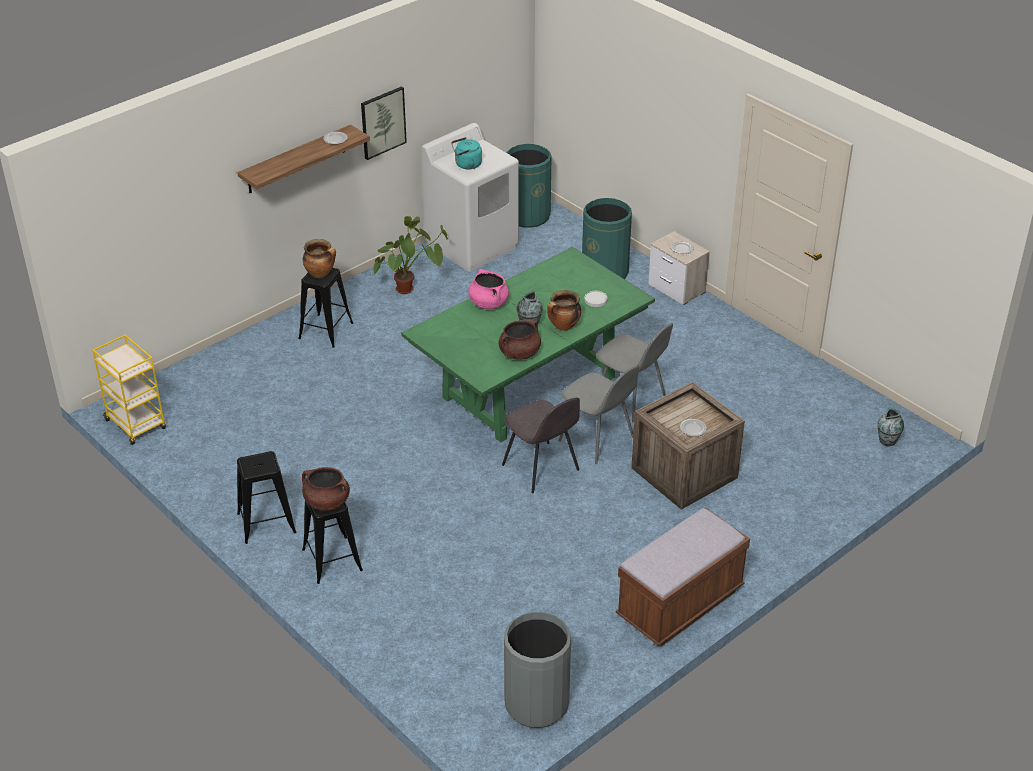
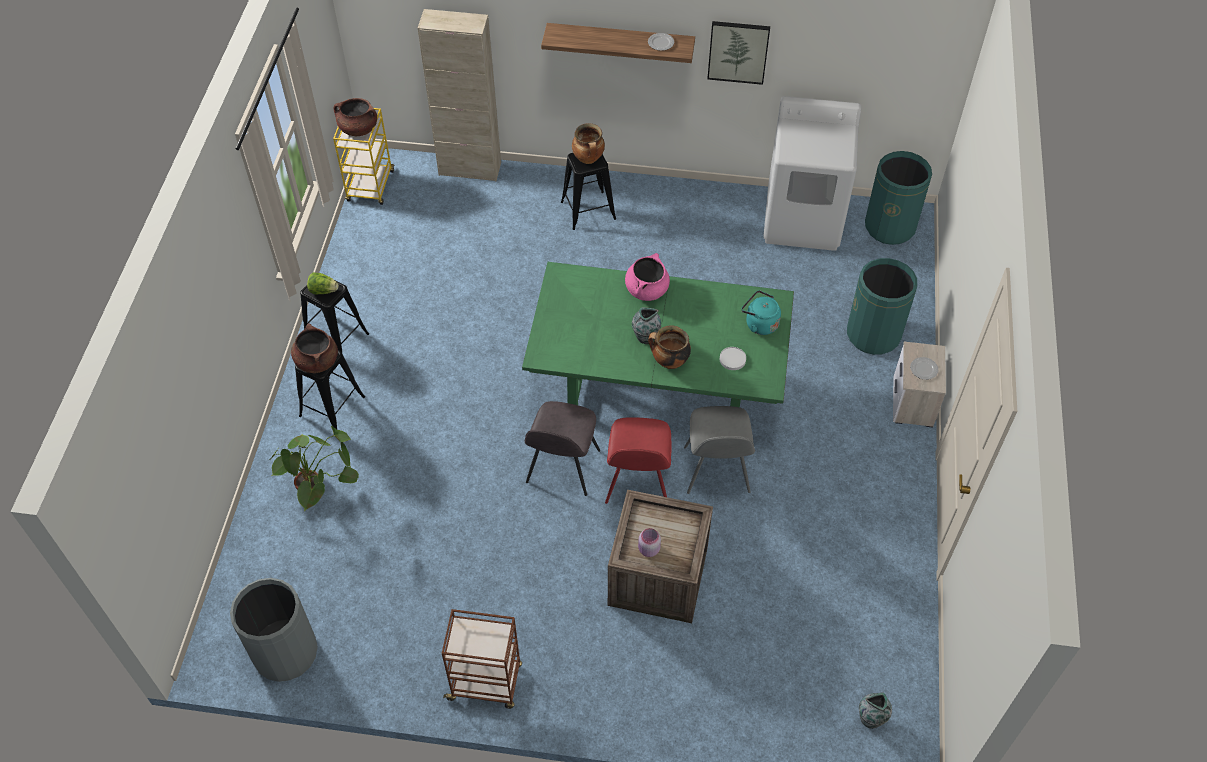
camera: 50 degrees right, 15 degrees up
potted plant [373,216,448,294] -> potted plant moved to [270,426,359,511]
turquoise kettle [451,137,482,170] -> turquoise kettle moved to [741,290,781,335]
brown cooking pot [499,320,541,360] -> brown cooking pot moved to [334,98,377,136]
grey chair [558,365,639,464] -> red chair [605,417,672,504]
brown bench [616,508,750,646] -> brown cart [442,609,522,709]
plate [680,419,707,437] -> pink jar [638,528,661,557]
none -> lettuce [307,272,339,294]
none -> beige cabinet [418,9,501,181]

